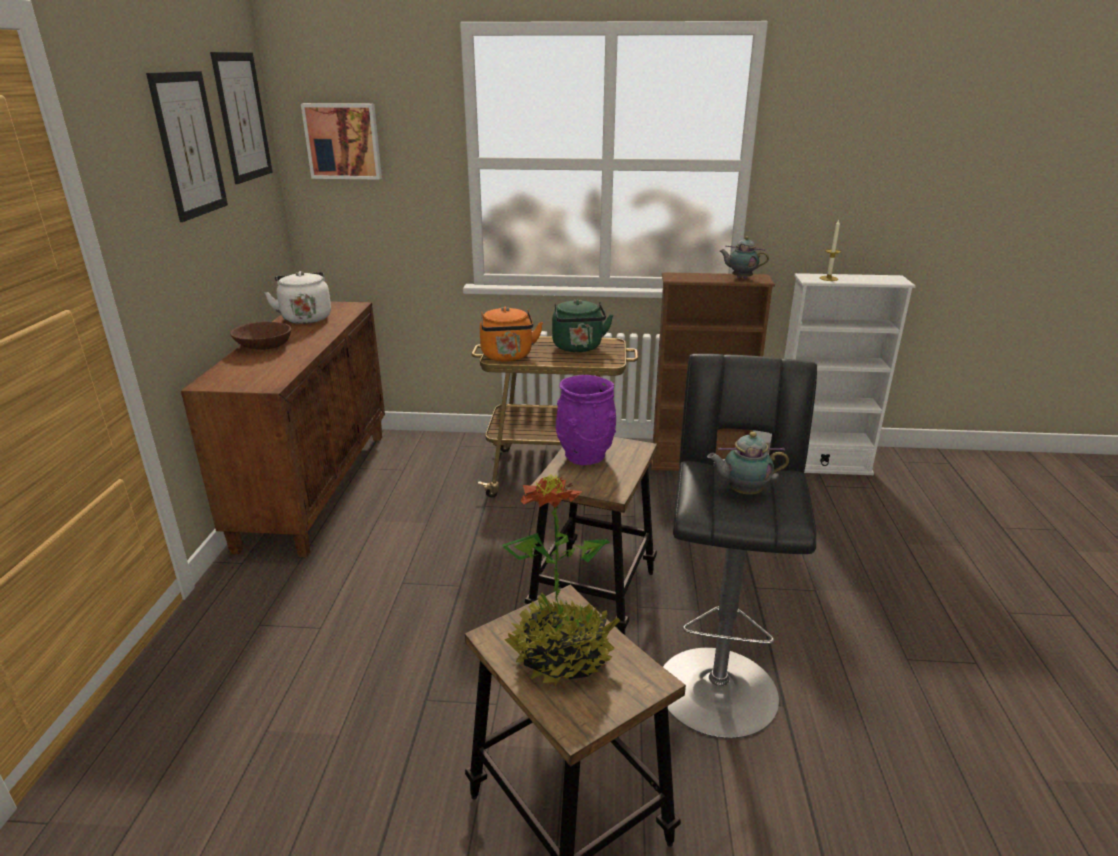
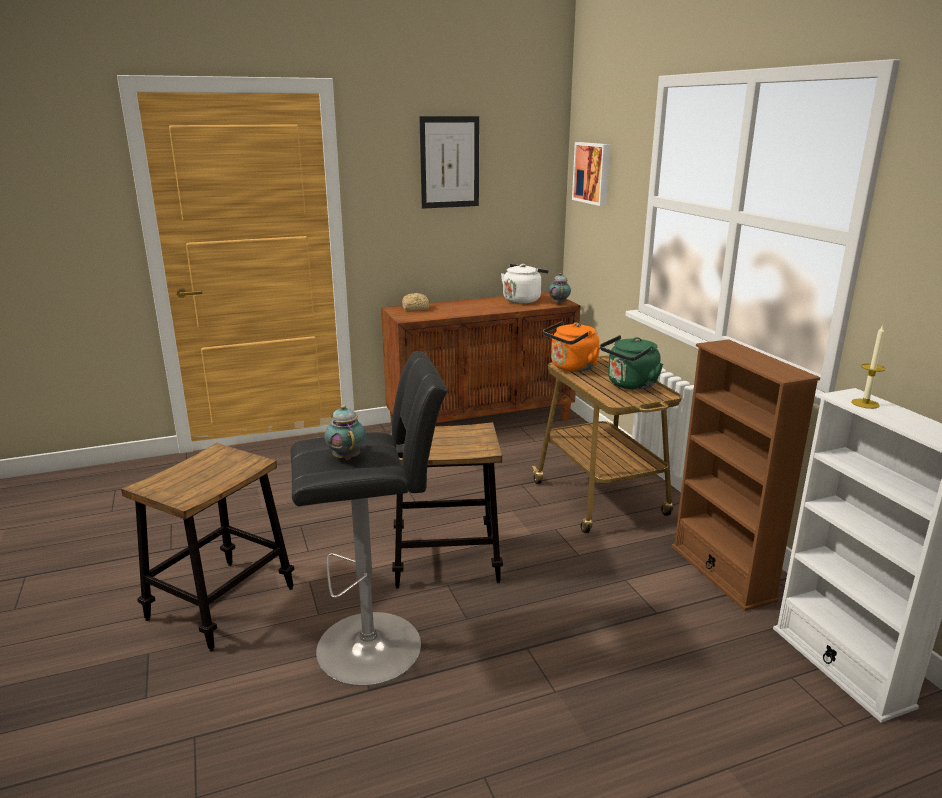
camera: 65 degrees right, 5 degrees down
picture [210,52,273,184] -> none
brown bowl [230,322,291,350] -> none
potted plant [502,474,620,686] -> none
purple vase [555,375,616,465] -> none
teapot [719,236,769,279] -> teapot moved to [549,273,571,305]
none -> bread [402,293,429,311]

